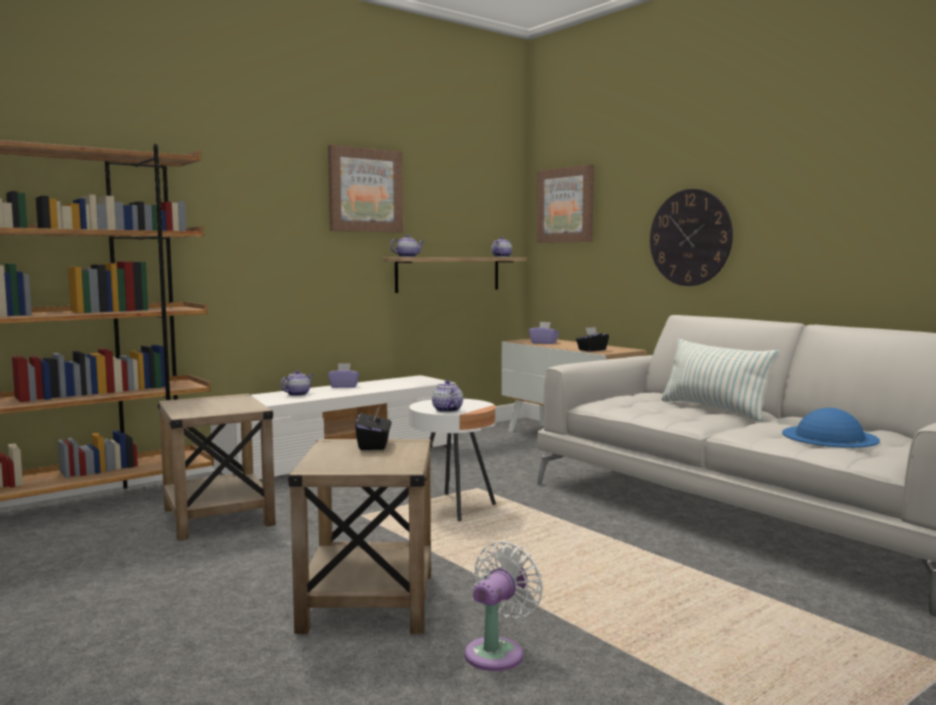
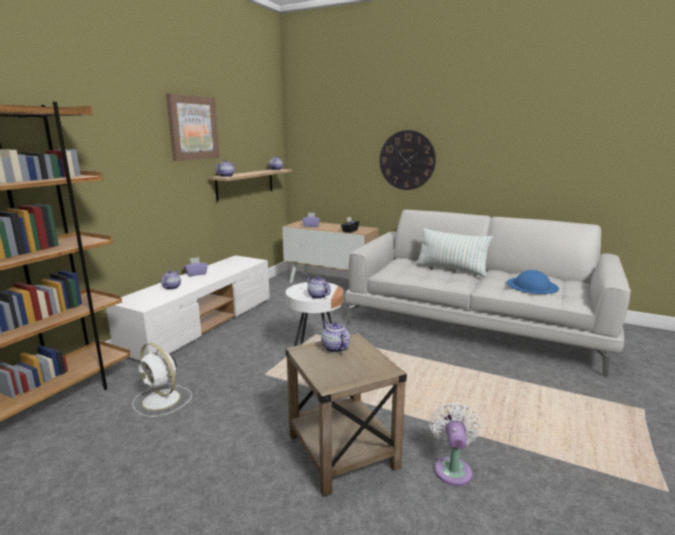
camera: 25 degrees left, 10 degrees up
beige side table [157,394,276,541] -> white fan [132,343,192,417]
black tissue box [355,406,391,450] -> teapot [321,321,350,353]
picture [537,164,594,243] -> none

